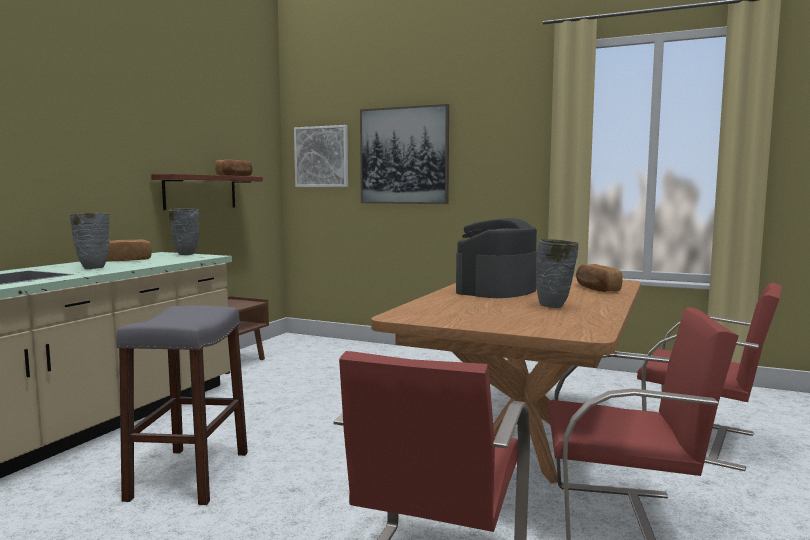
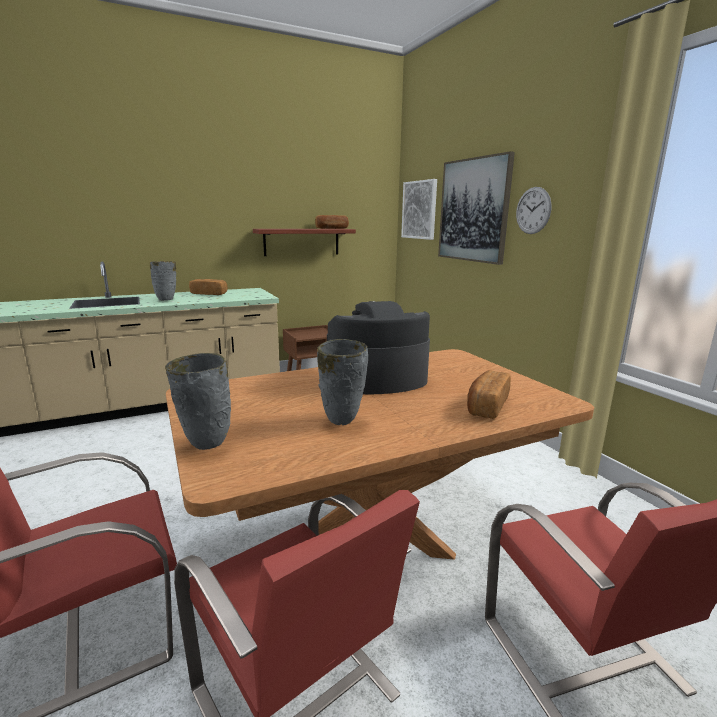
camera: 40 degrees right, 10 degrees up
grey stool [116,305,248,505] -> none
grey vase [168,208,199,255] -> grey vase moved to [165,353,231,450]
none -> wall clock [516,187,552,234]

